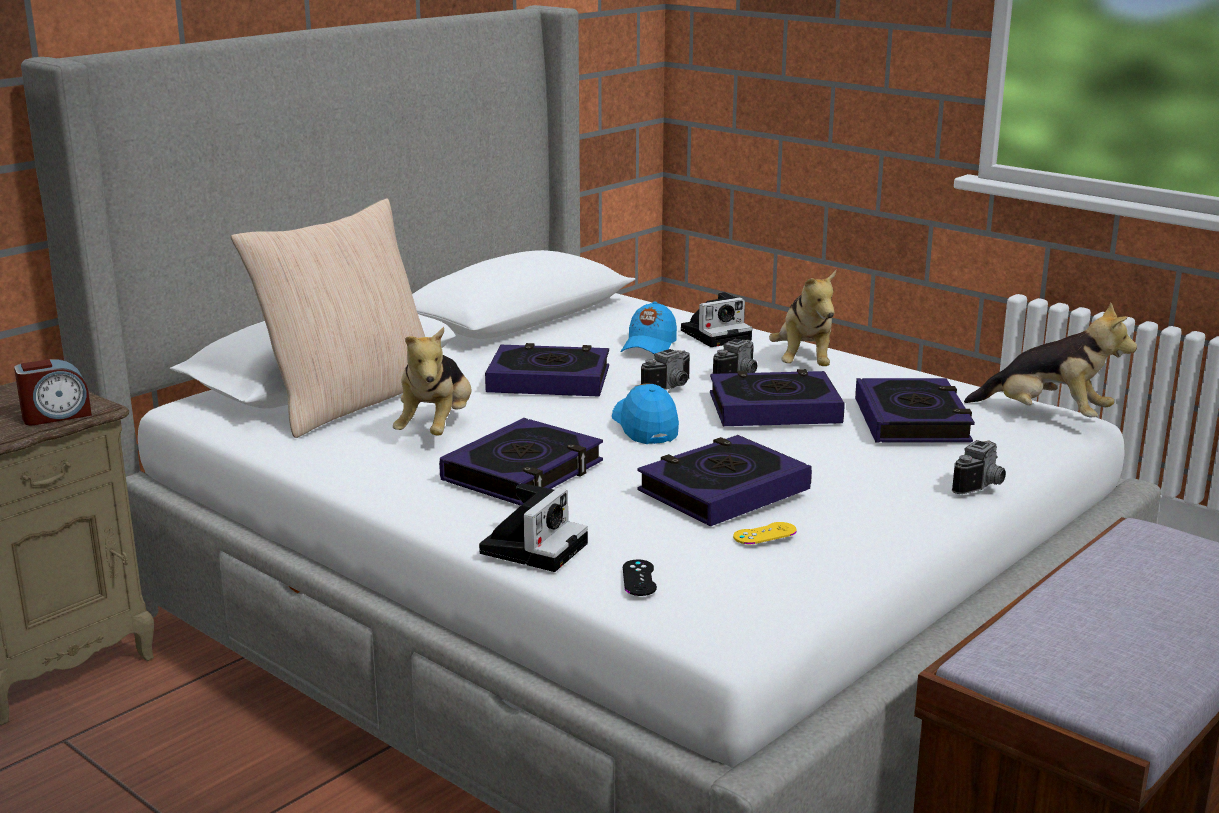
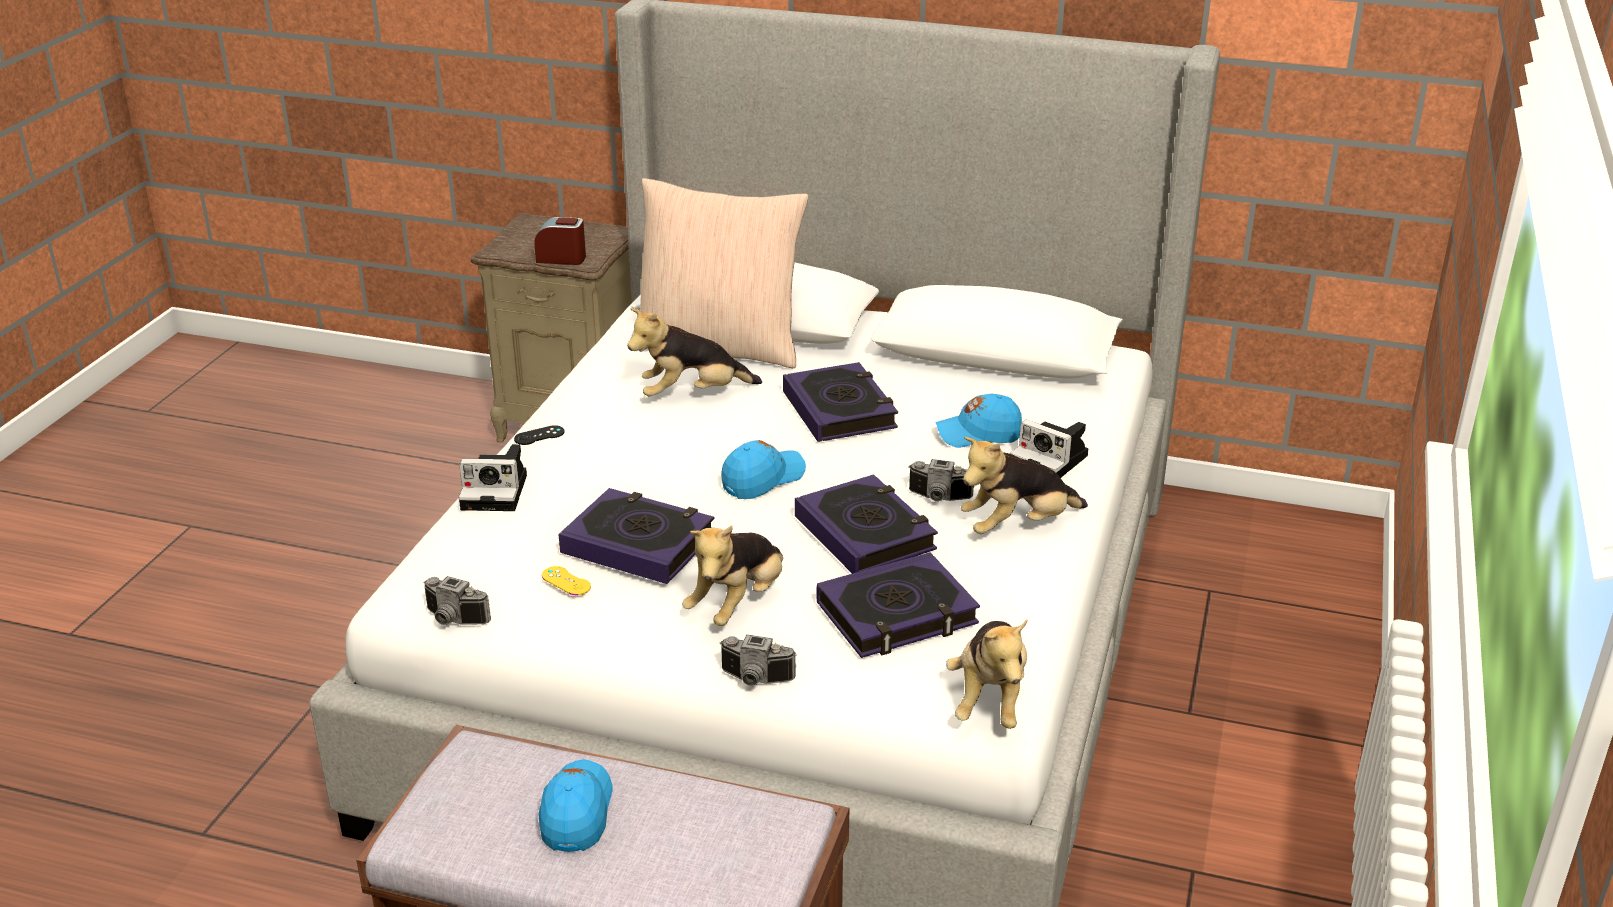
camera: 65 degrees right, 10 degrees up
alarm clock [14,359,92,425] -> alarm clock turned 150 degrees clockwise [534,217,586,265]
book [439,418,603,506] -> none
black game controller [623,559,657,596] -> black game controller moved to [514,425,564,445]
camera [641,349,690,390] -> camera moved to [423,576,491,625]
none -> blue cap [538,759,613,852]
none -> plush toy [682,525,783,626]

